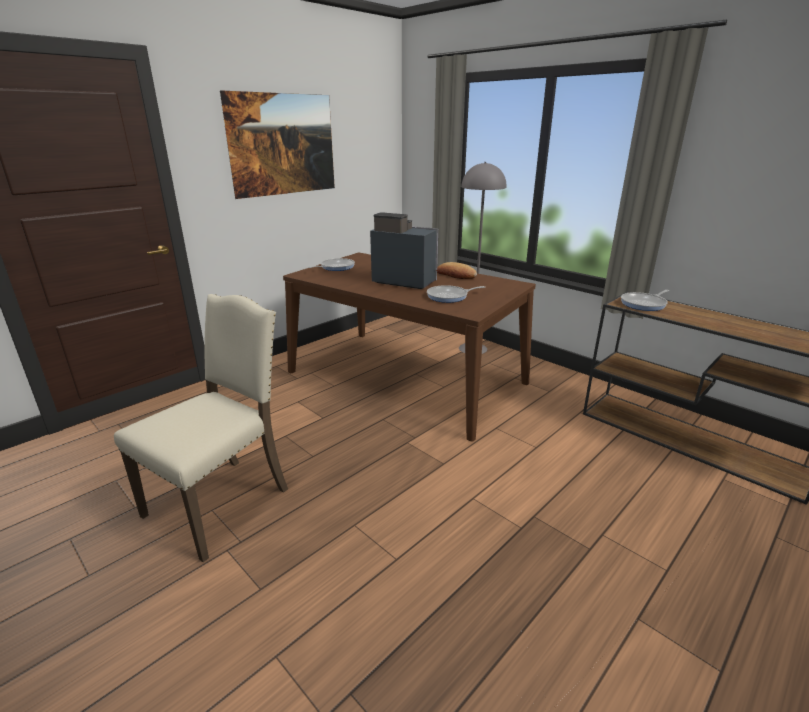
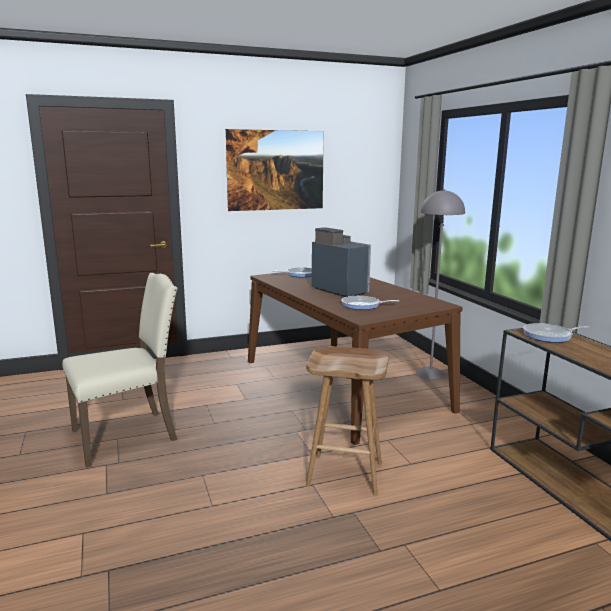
camera: 25 degrees right, 10 degrees down
bread [436,262,477,279] -> none
none -> brown stool [306,346,389,496]

